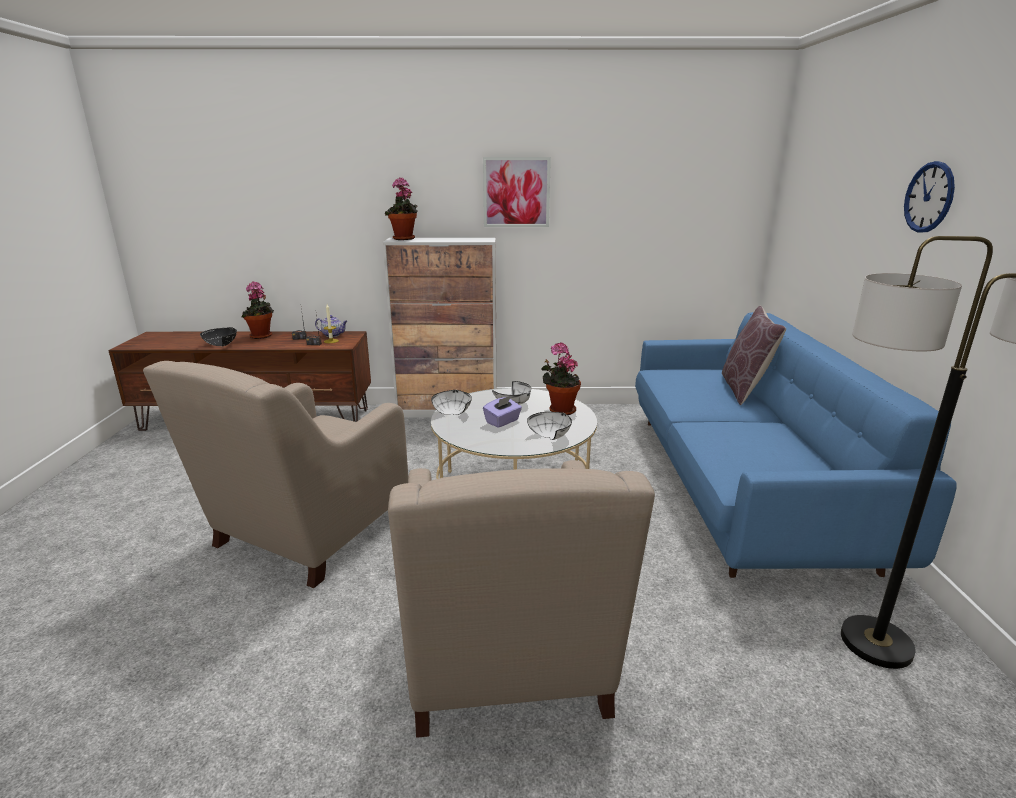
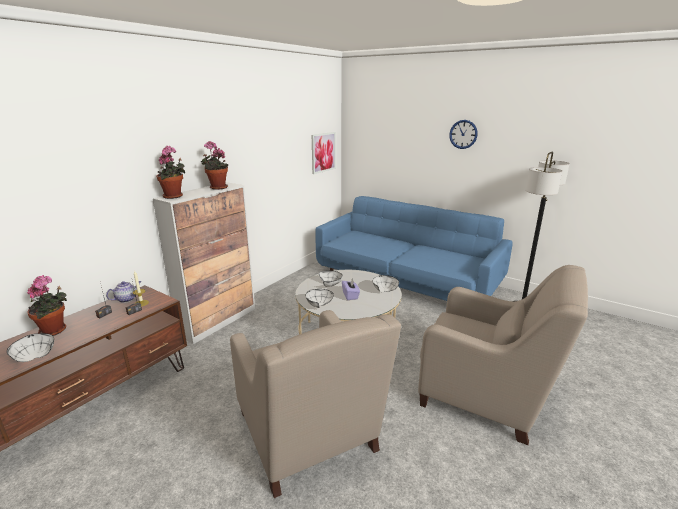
camera: 55 degrees left, 0 degrees up
black bowl [200,327,237,346] -> white bowl [7,333,54,362]
picture [483,157,551,227] -> picture moved to [312,132,336,174]
potted plant [541,342,581,415] -> potted plant moved to [200,141,228,190]
brown pillow [722,306,786,405] -> none

